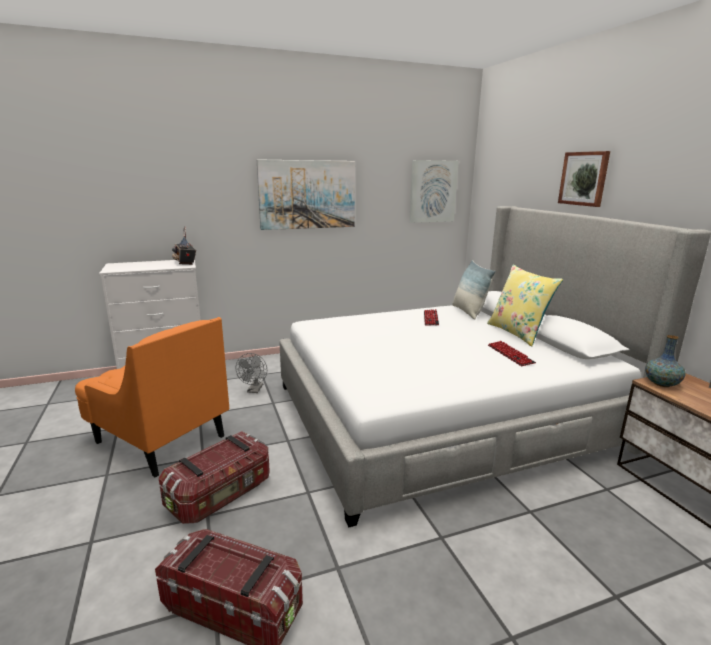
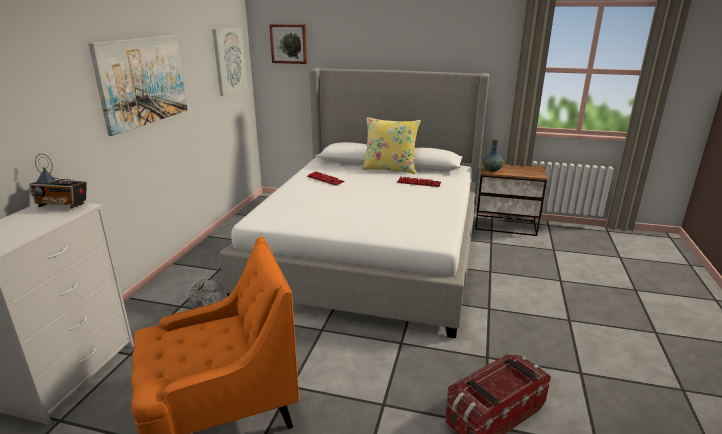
camera: 55 degrees left, 5 degrees up
storage box [158,431,270,524] -> none
pillow [452,260,496,320] -> none
picture [558,151,610,207] -> picture moved to [269,24,307,64]

